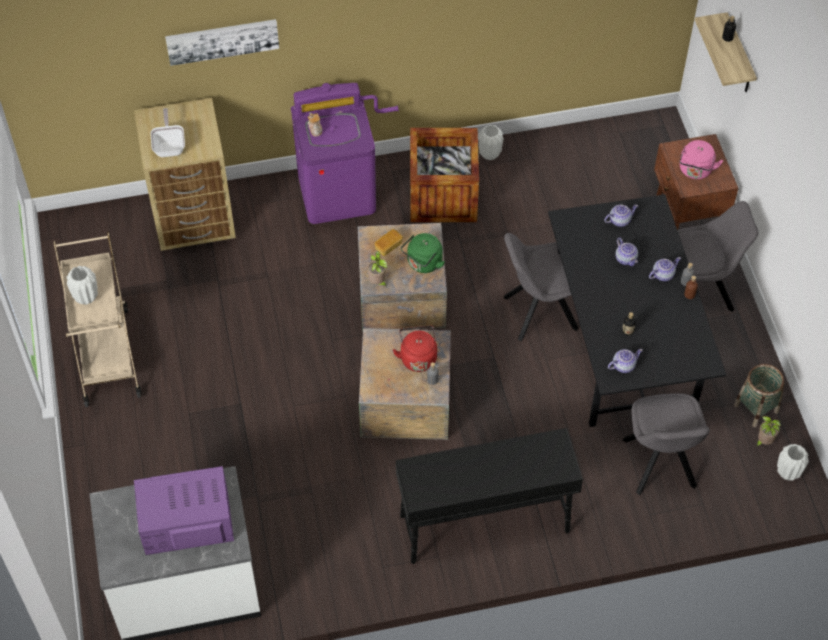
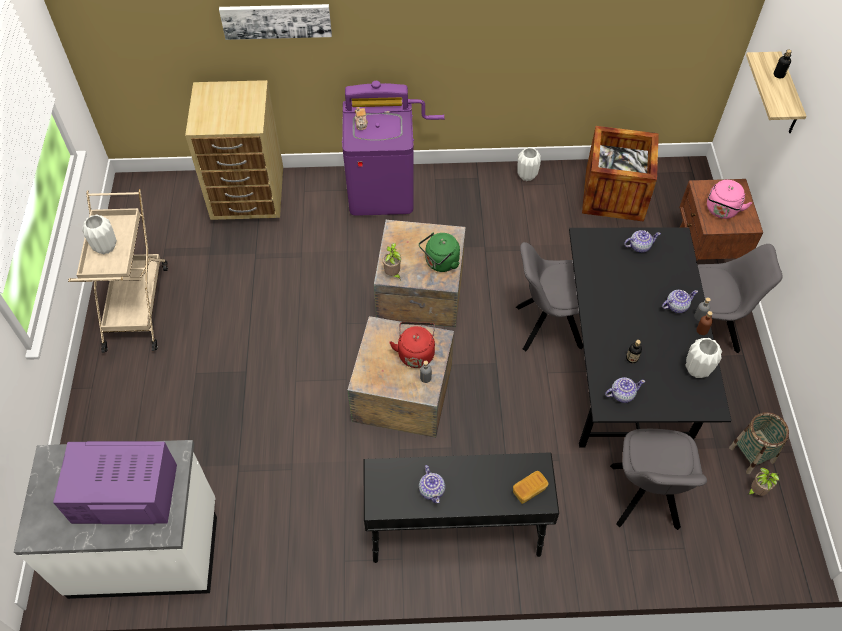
camera: 10 degrees right, 0 degrees up
frying pan [150,108,185,157] -> none
bread [375,229,403,256] -> bread moved to [513,471,549,504]
crate [410,128,479,222] -> crate moved to [582,126,659,222]
teapot [616,238,638,266] -> teapot moved to [419,465,445,503]
white vase [777,444,809,481] -> white vase moved to [685,338,722,378]

